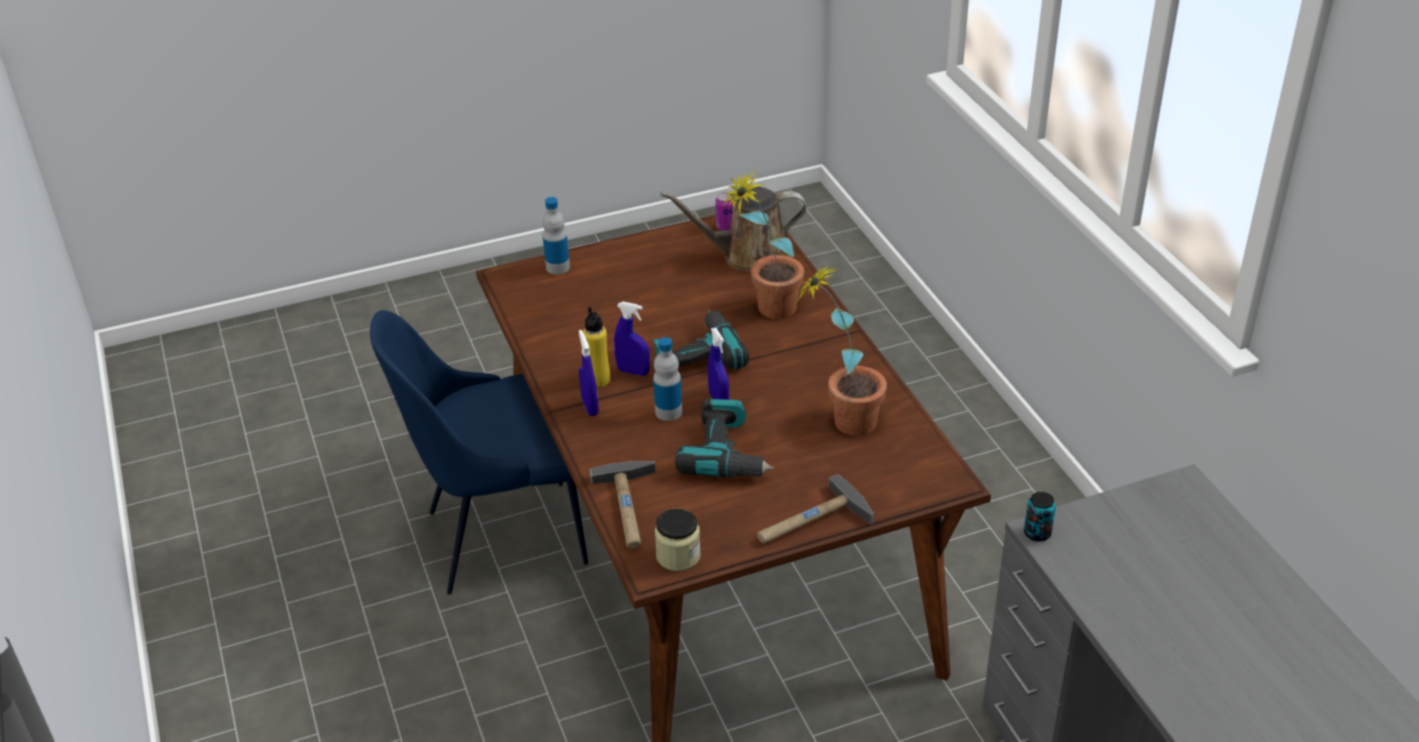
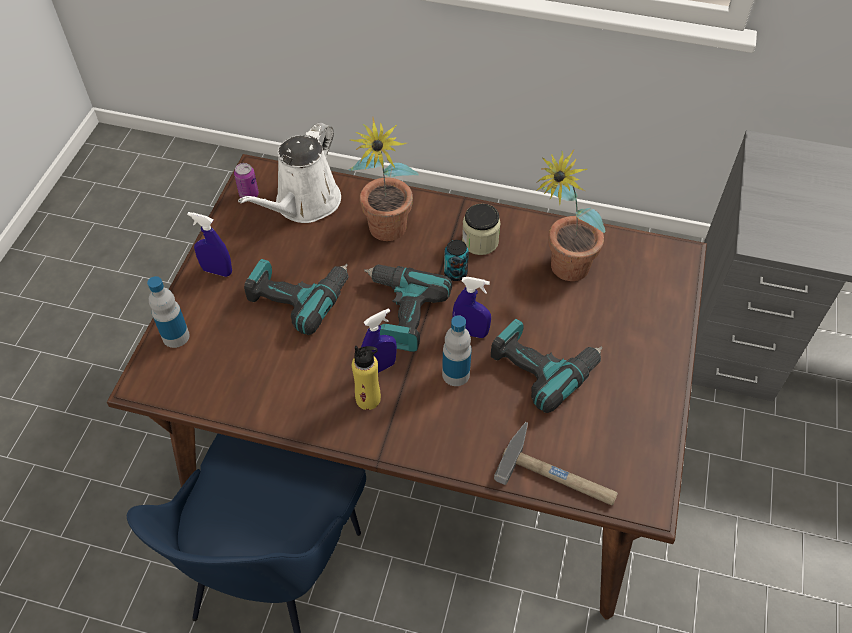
camera: 55 degrees left, 15 degrees up
blue spray bottle [579,330,599,416] -> blue spray bottle moved to [187,212,232,277]
jar [655,509,701,571] -> jar moved to [462,204,501,255]
brown watering can [661,186,806,272] -> white watering can [238,123,341,223]
hammer [757,474,874,544] -> none
can [1024,492,1056,542] -> can moved to [444,240,469,281]
none -> power drill [244,259,349,335]

